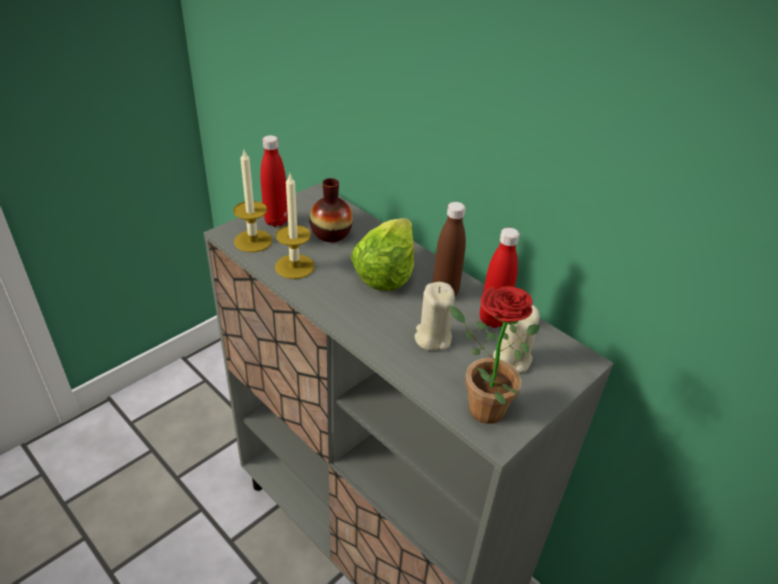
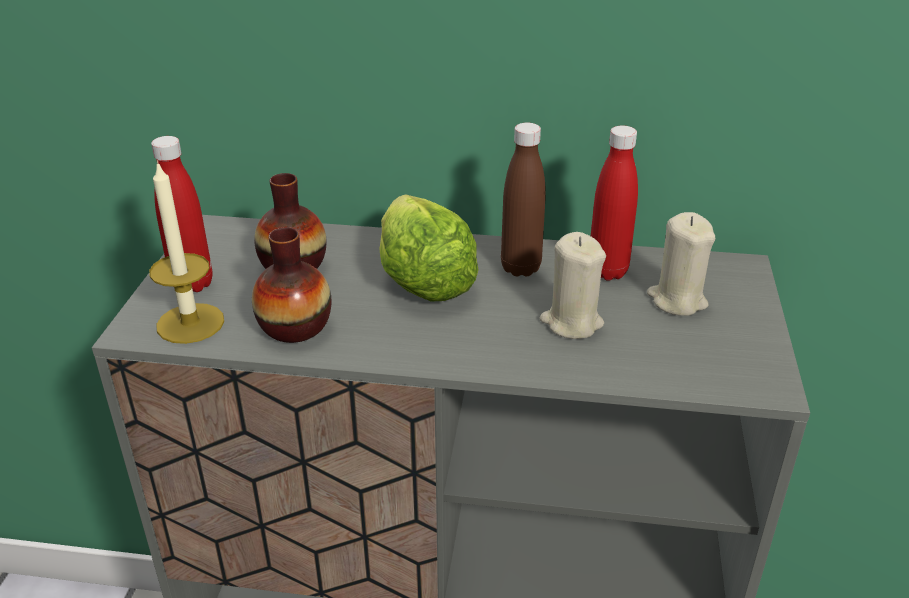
camera: 35 degrees left, 5 degrees down
candle [275,174,315,279] -> vase [252,227,331,343]
potted plant [449,286,540,424] -> none

